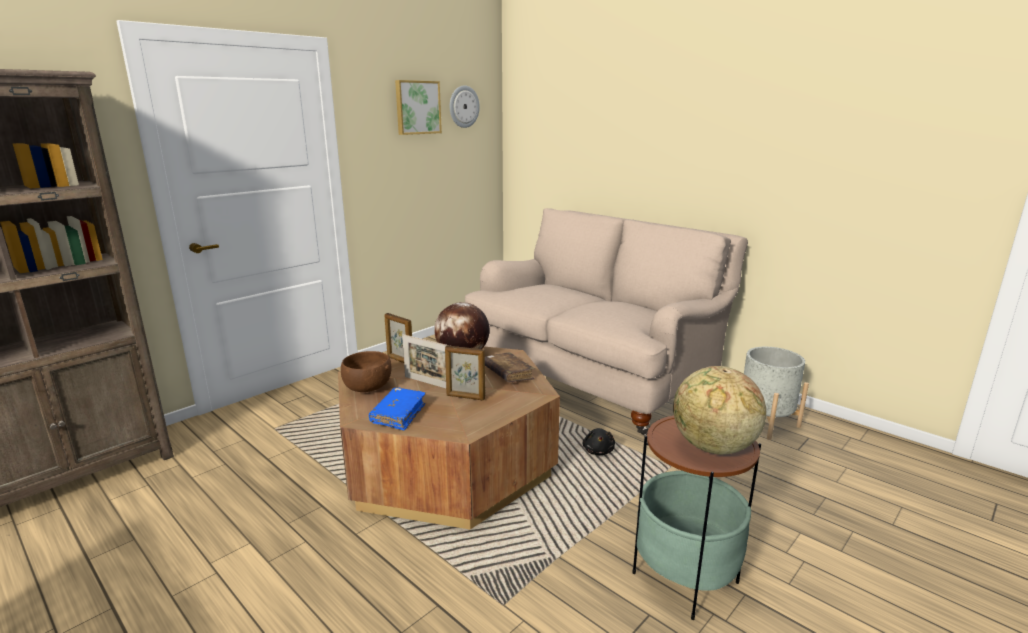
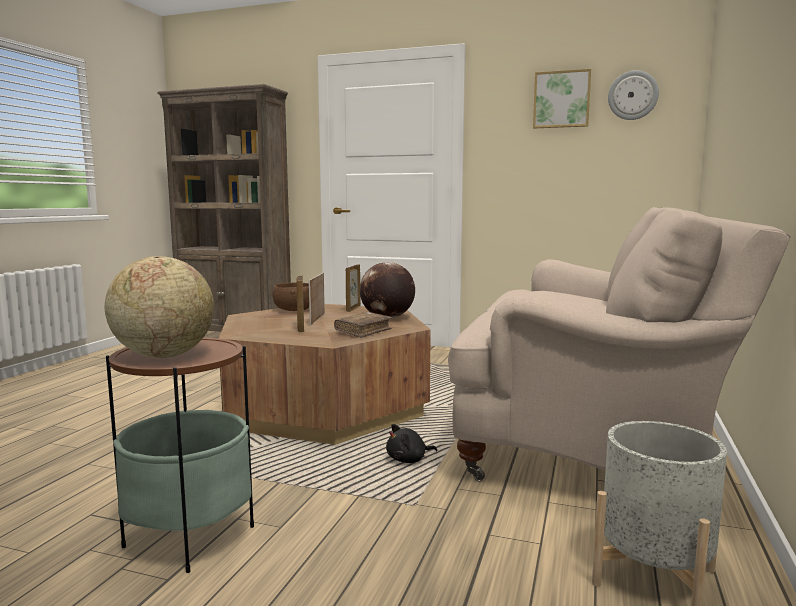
camera: 65 degrees right, 10 degrees down
blue book [369,387,426,430] -> none

